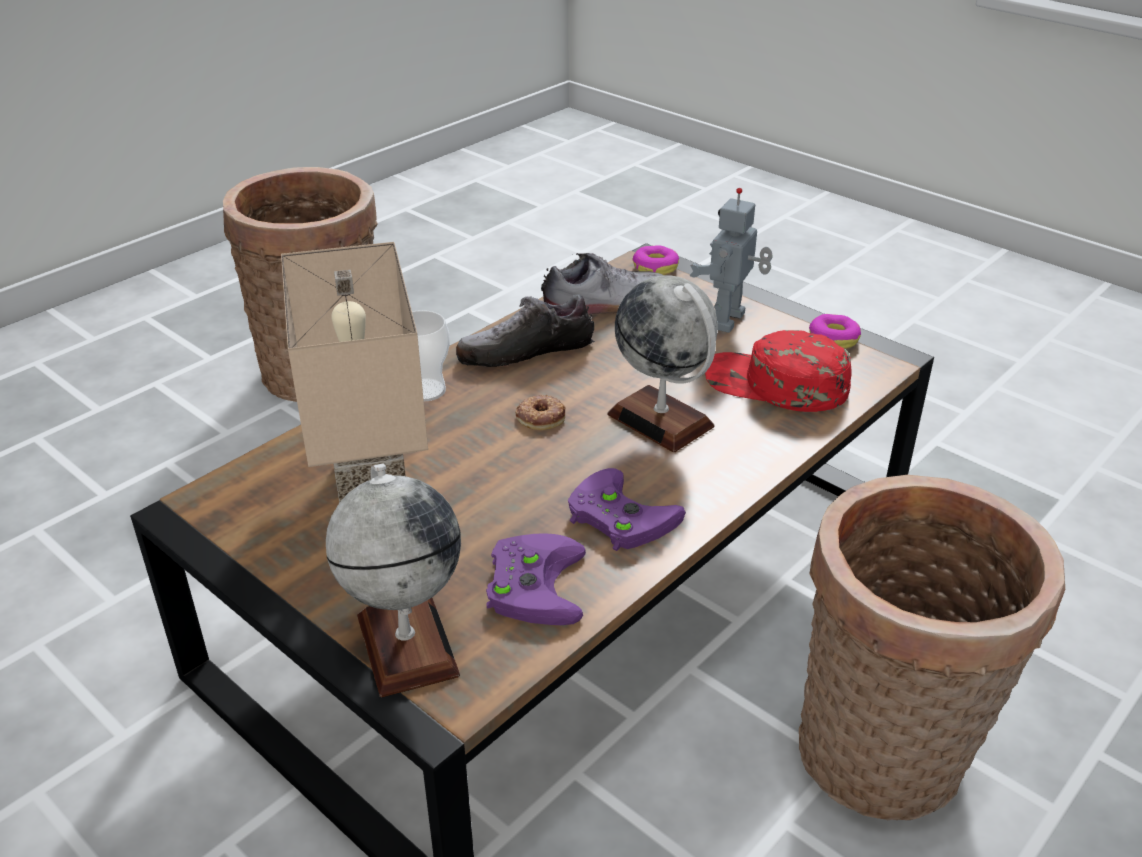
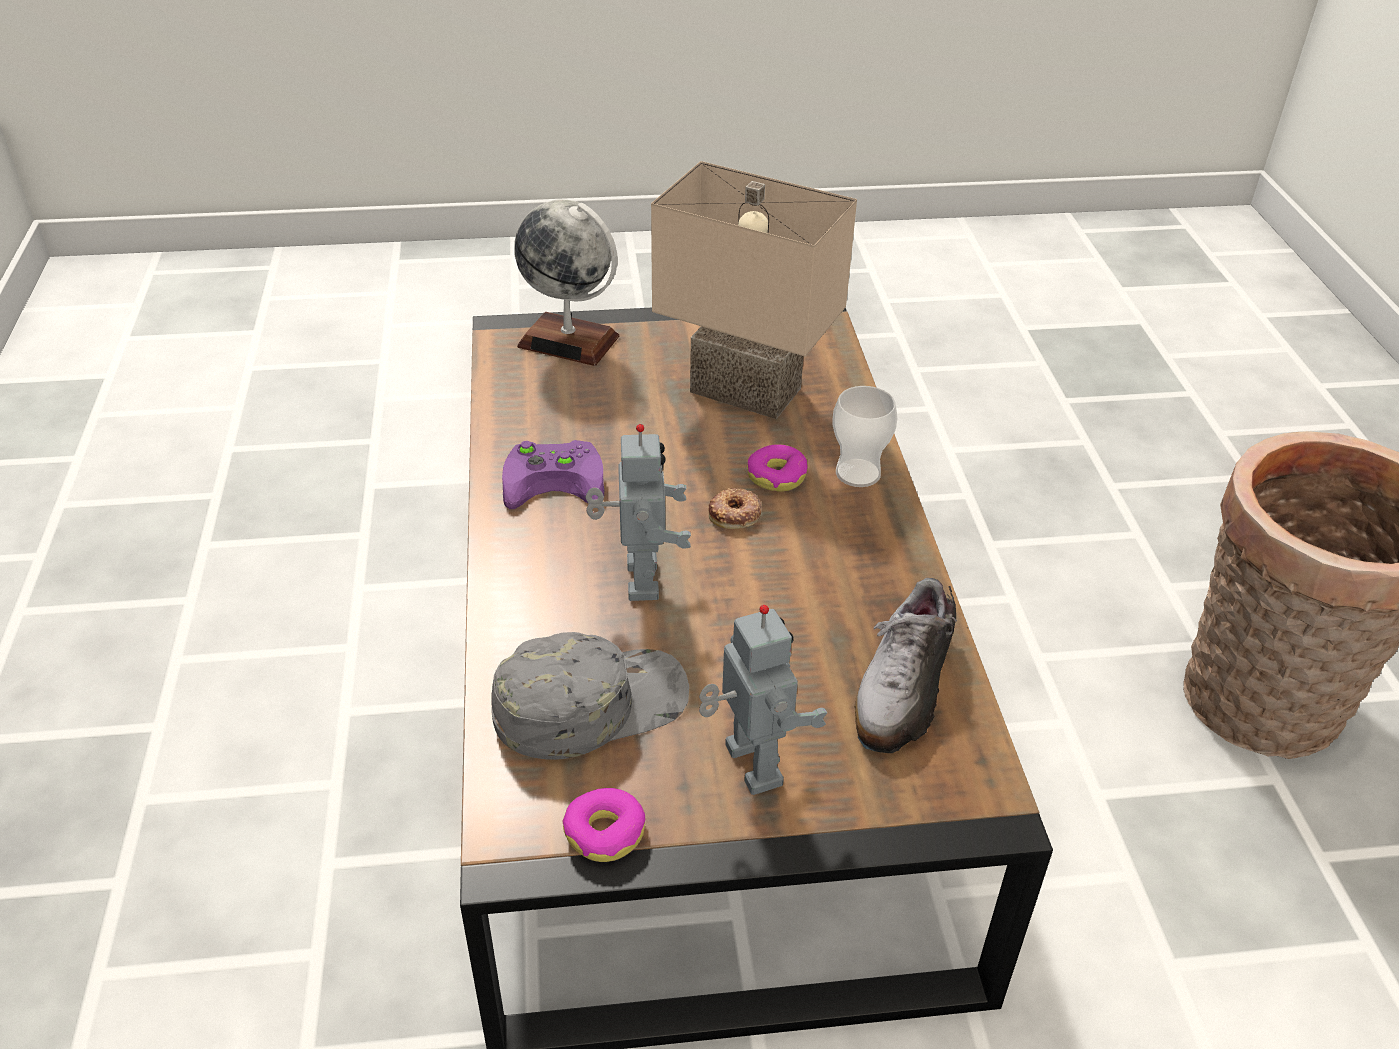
camera: 130 degrees right, 5 degrees up
shoe [456,294,595,367] -> none
purple game controller [486,534,586,625] -> none
globe [608,275,718,452] -> toy robot [585,424,691,601]
donut [632,245,679,275] -> donut moved to [747,444,808,492]
red cap [705,330,851,412] -> grey cap [491,632,689,760]
basket [799,475,1065,820] -> none

